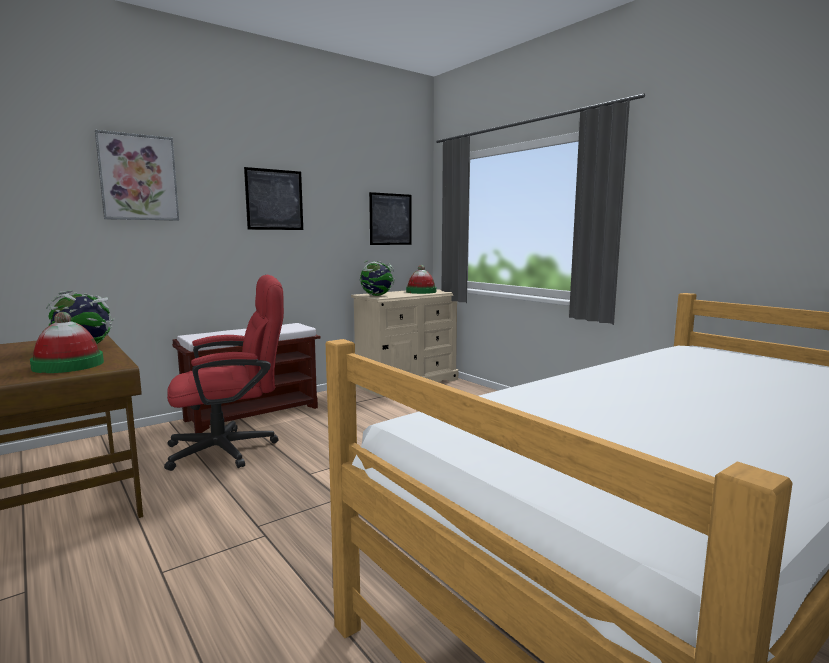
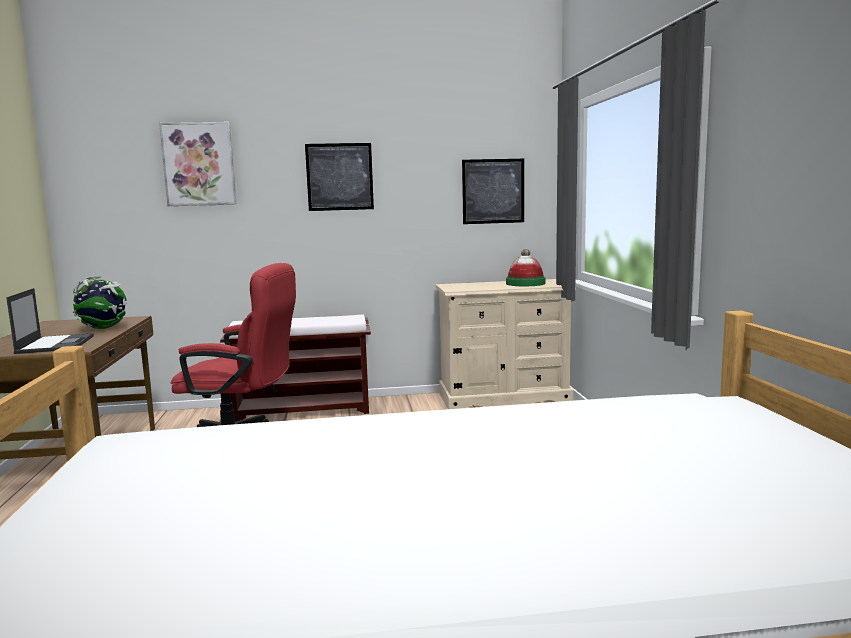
camera: 30 degrees right, 0 degrees up
hat [30,312,104,373] -> laptop [6,288,94,354]
globe [360,261,395,296] -> none

